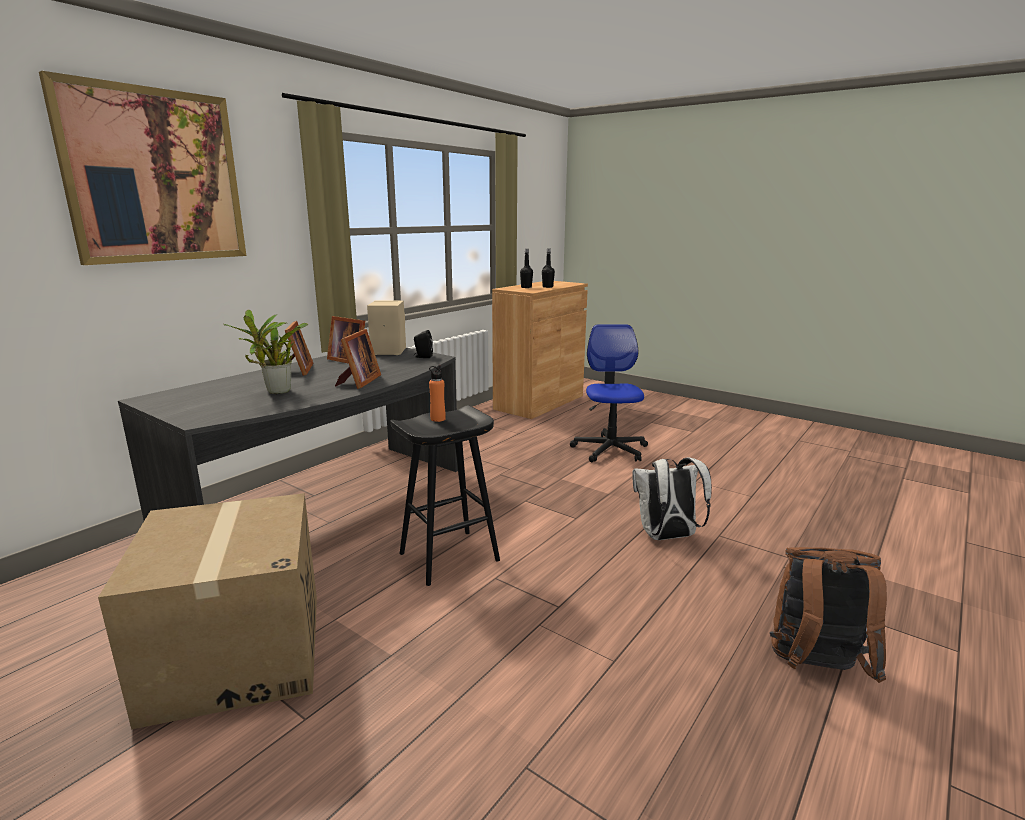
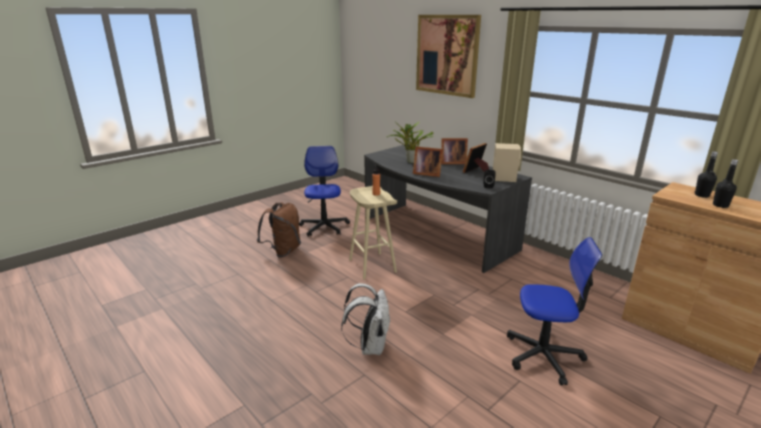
camera: 100 degrees right, 5 degrees up
cardboard box [98,493,317,729] -> office chair [299,146,350,237]
black stool [391,405,500,586] -> beige stool [349,186,397,279]
brown backpack [770,547,887,683] -> brown backpack moved to [257,202,301,258]

